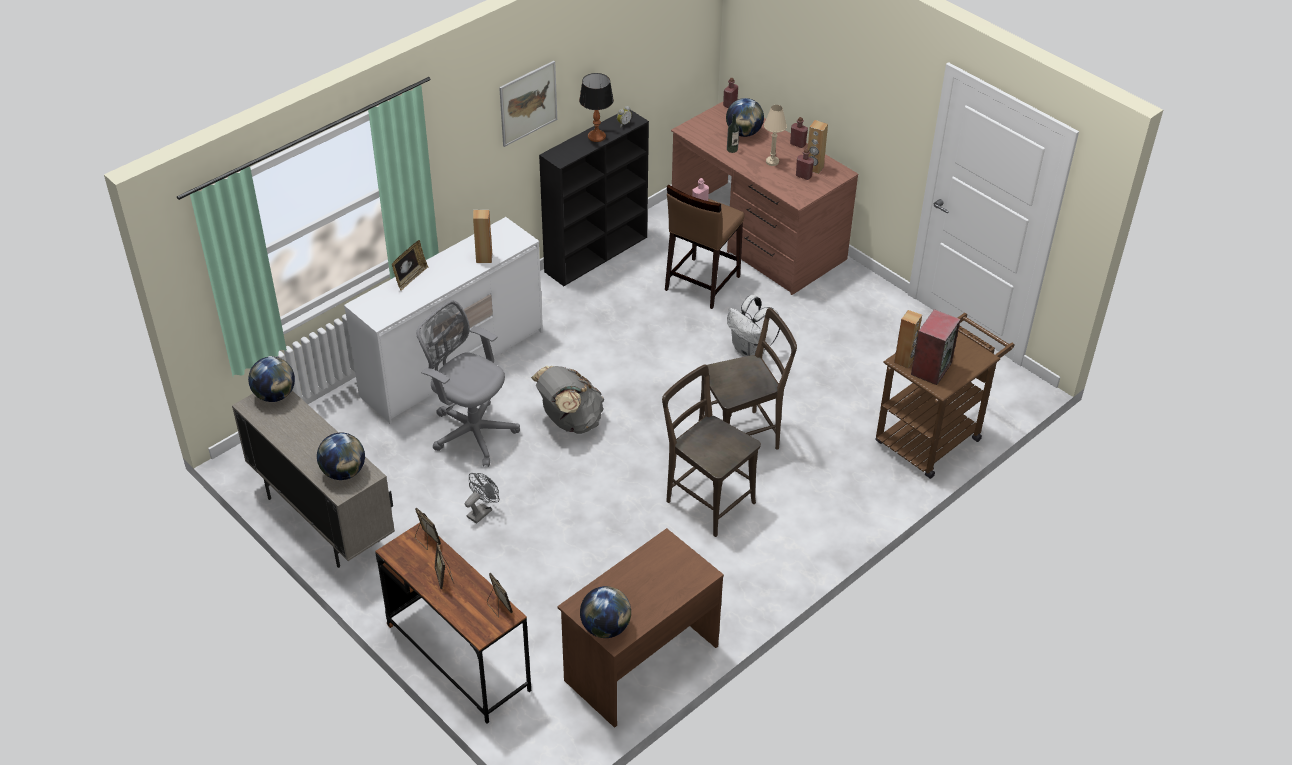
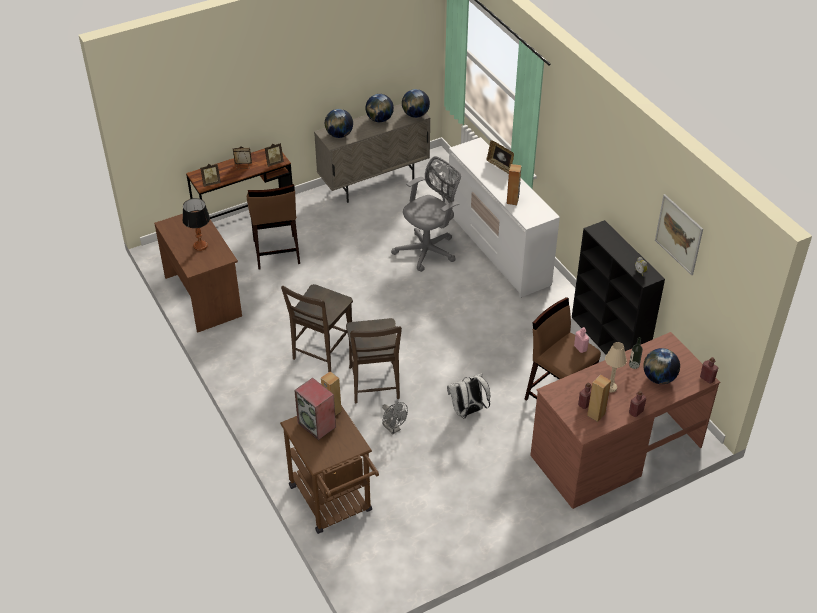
camera: 105 degrees right, 0 degrees up
grey fan [465,473,499,524] -> grey fan moved to [382,402,408,435]
picture [499,61,557,147] -> picture moved to [655,194,703,275]
grey backpack [531,366,604,434] -> none
table lamp [579,73,614,142] -> table lamp moved to [182,198,210,251]
globe [580,586,631,638] -> globe moved to [365,94,394,122]
brown chair [662,365,761,537] -> brown chair turned 150 degrees clockwise [281,284,353,372]
none -> brown stool [247,184,300,270]

